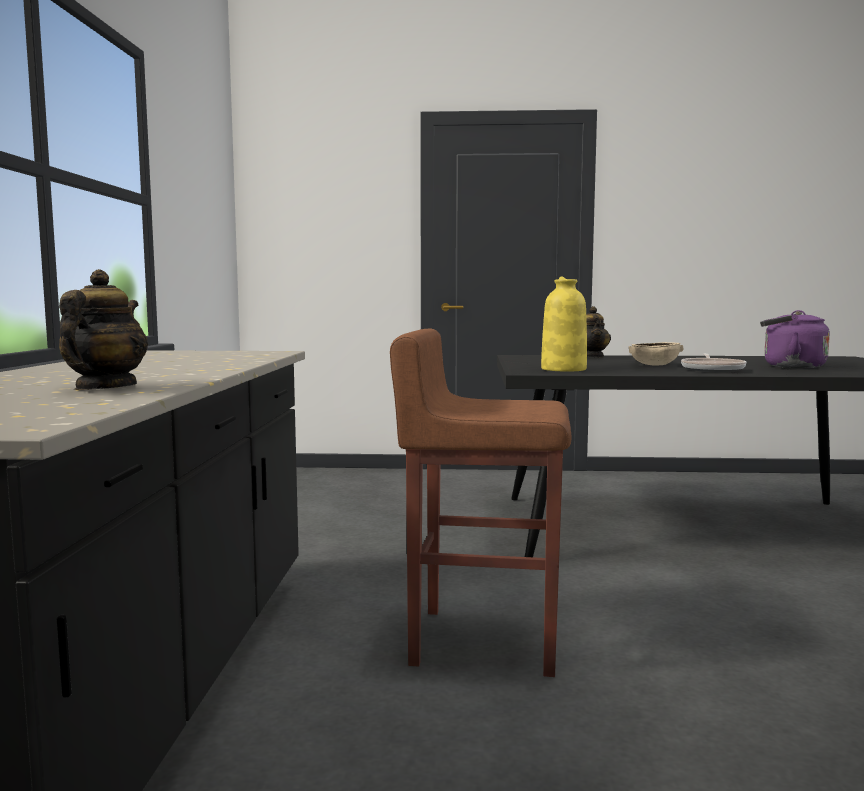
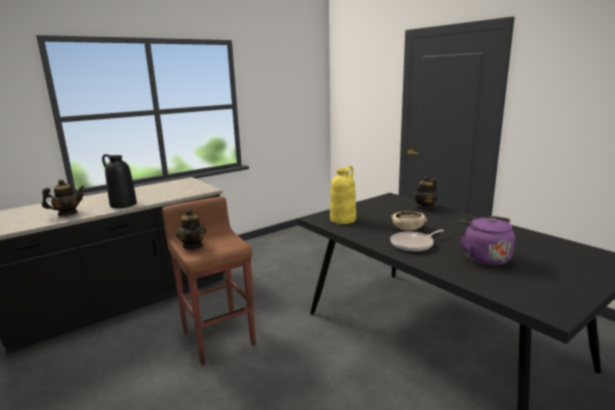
camera: 50 degrees right, 10 degrees up
none -> black vase [102,154,137,208]
none -> teapot [176,209,206,249]

